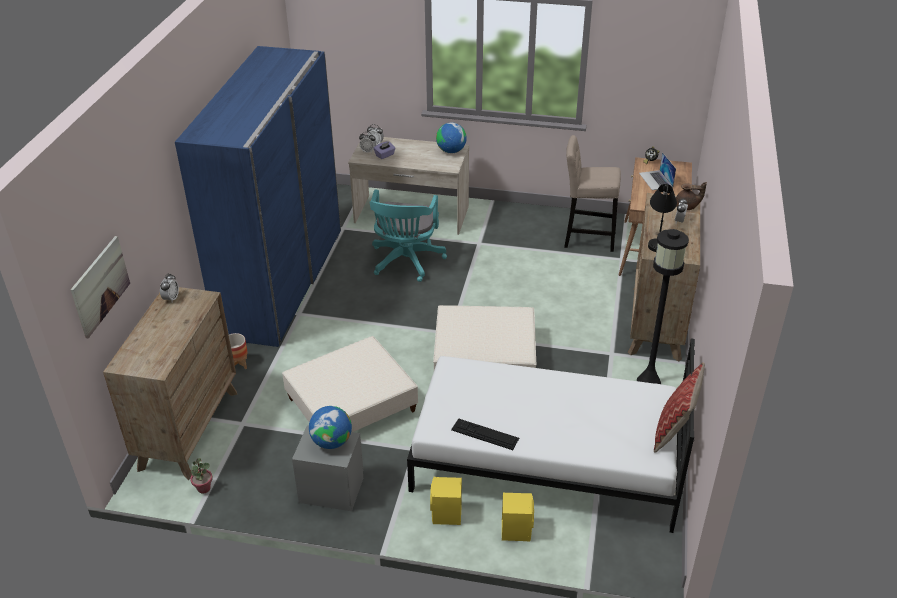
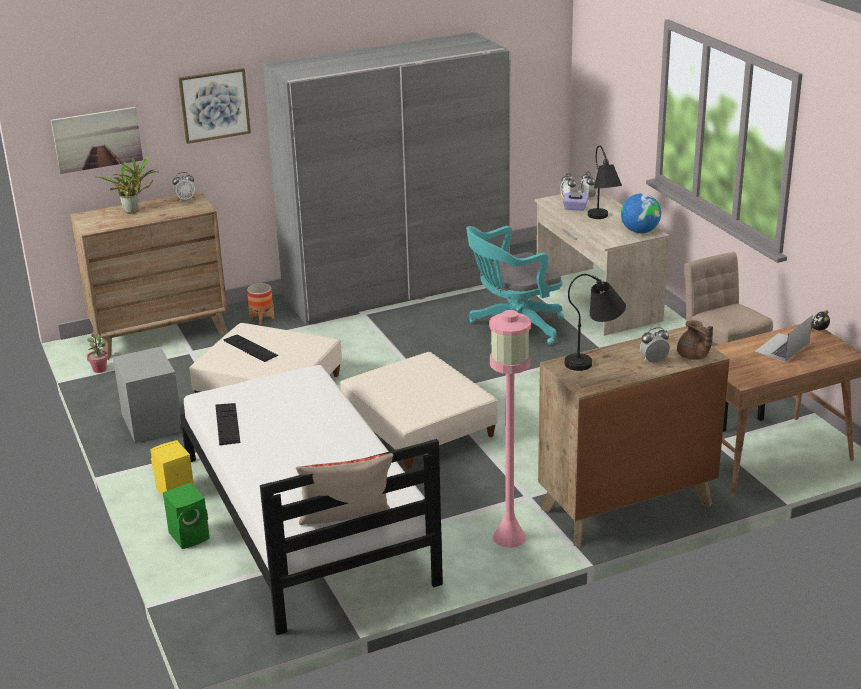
camera: 55 degrees right, 10 degrees down
blue wardrobe [175,46,341,347] -> grey wardrobe [262,32,510,325]
globe [309,406,352,449] -> none
yellow speaker [502,493,534,541] -> green speaker [163,483,210,549]
black floor lamp [637,229,689,384] -> pink floor lamp [489,310,531,548]
none -> potted plant [97,157,157,214]
none -> picture [178,68,251,144]
none -> keyboard [223,334,278,362]
none -> black table lamp [588,145,622,219]

